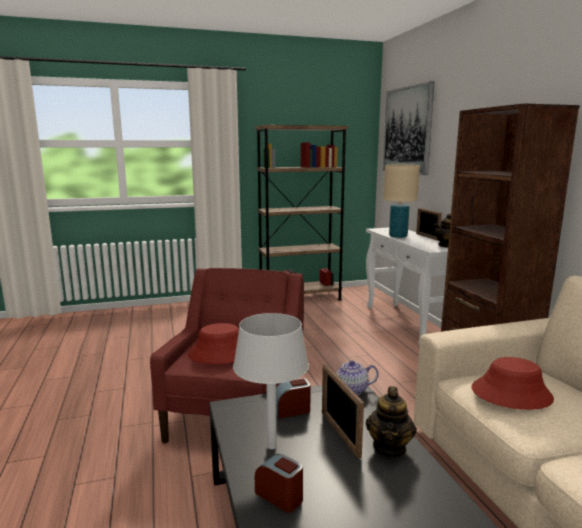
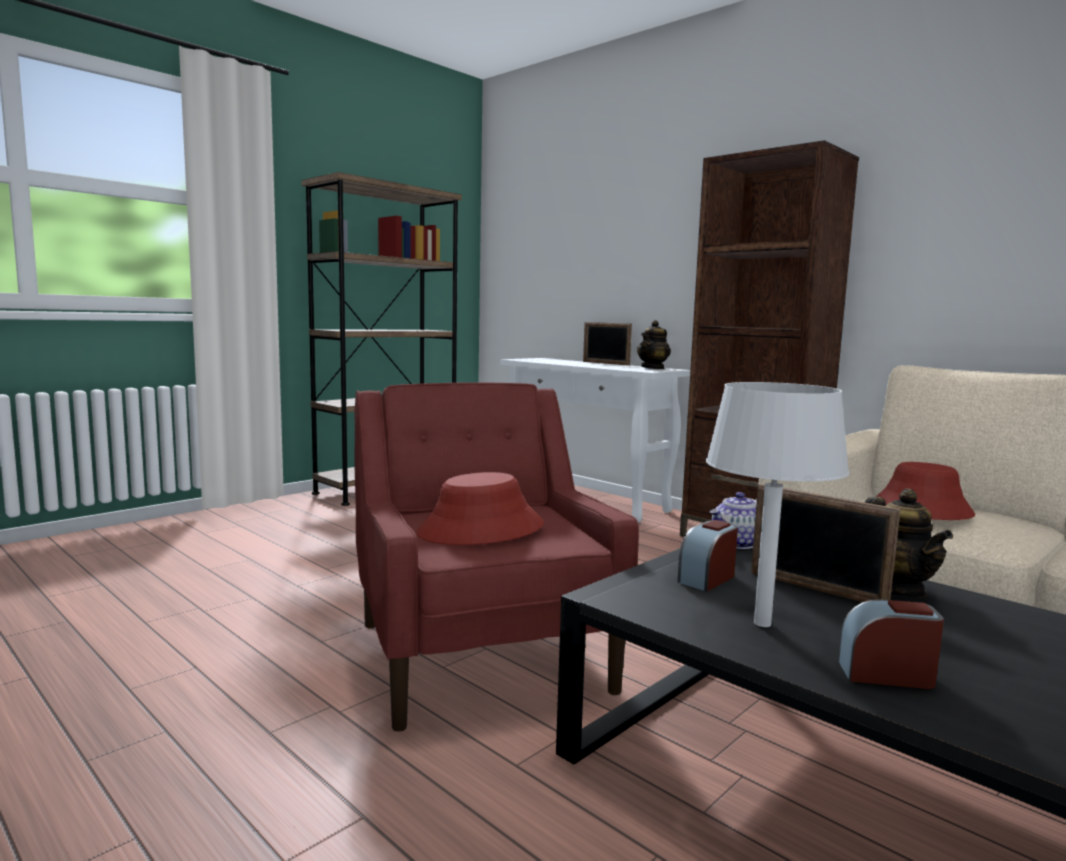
camera: 30 degrees left, 5 degrees down
picture [383,81,435,175] -> none
beige table lamp [384,165,420,238] -> none

